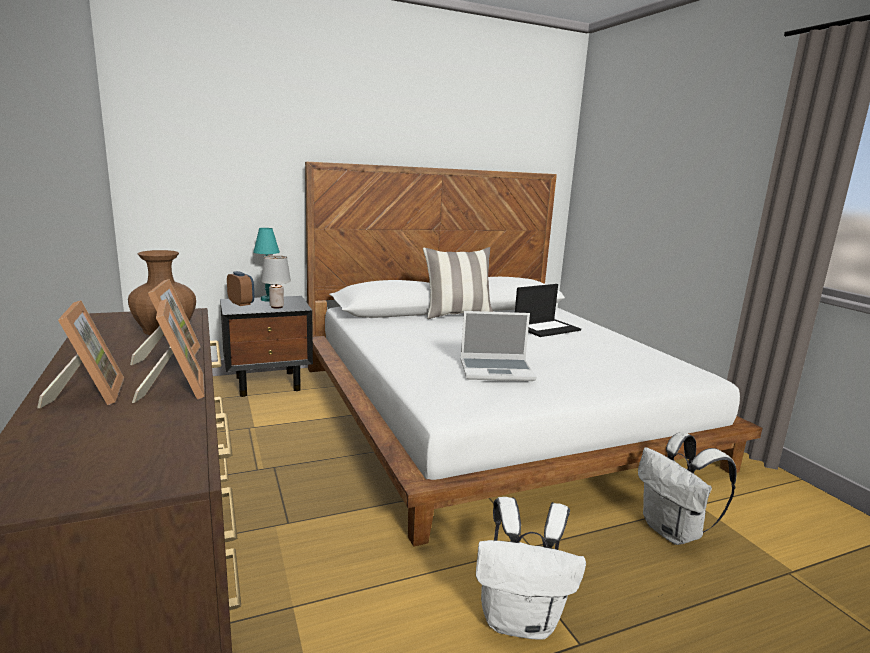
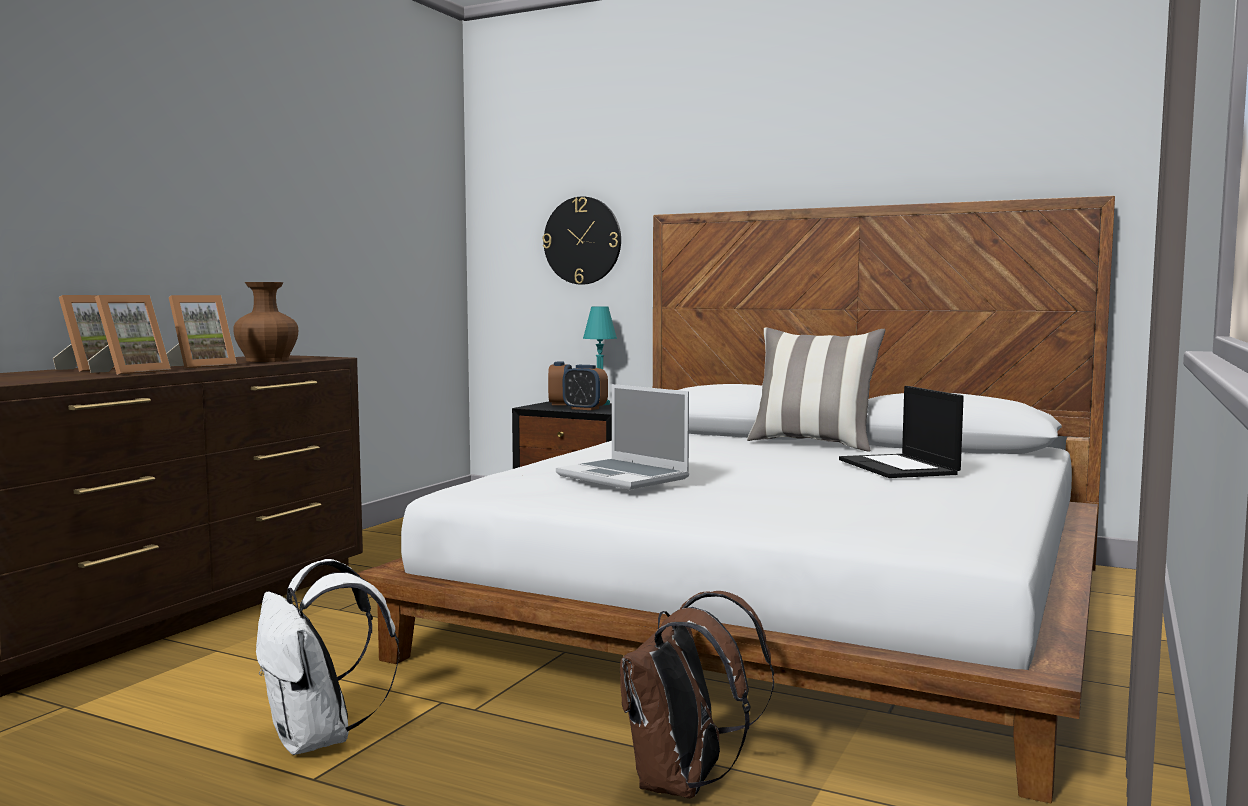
camera: 50 degrees right, 10 degrees down
grey table lamp [261,255,291,309] -> alarm clock [563,365,608,410]
laptop [515,284,581,337] -> laptop turned 60 degrees clockwise [839,386,964,478]
white backpack [638,432,737,545] -> brown backpack [620,591,774,799]
none -> wall clock [543,196,621,285]

